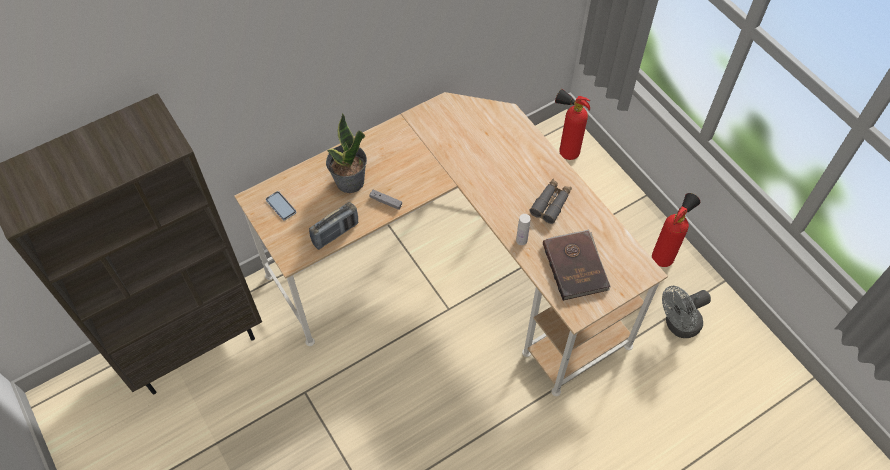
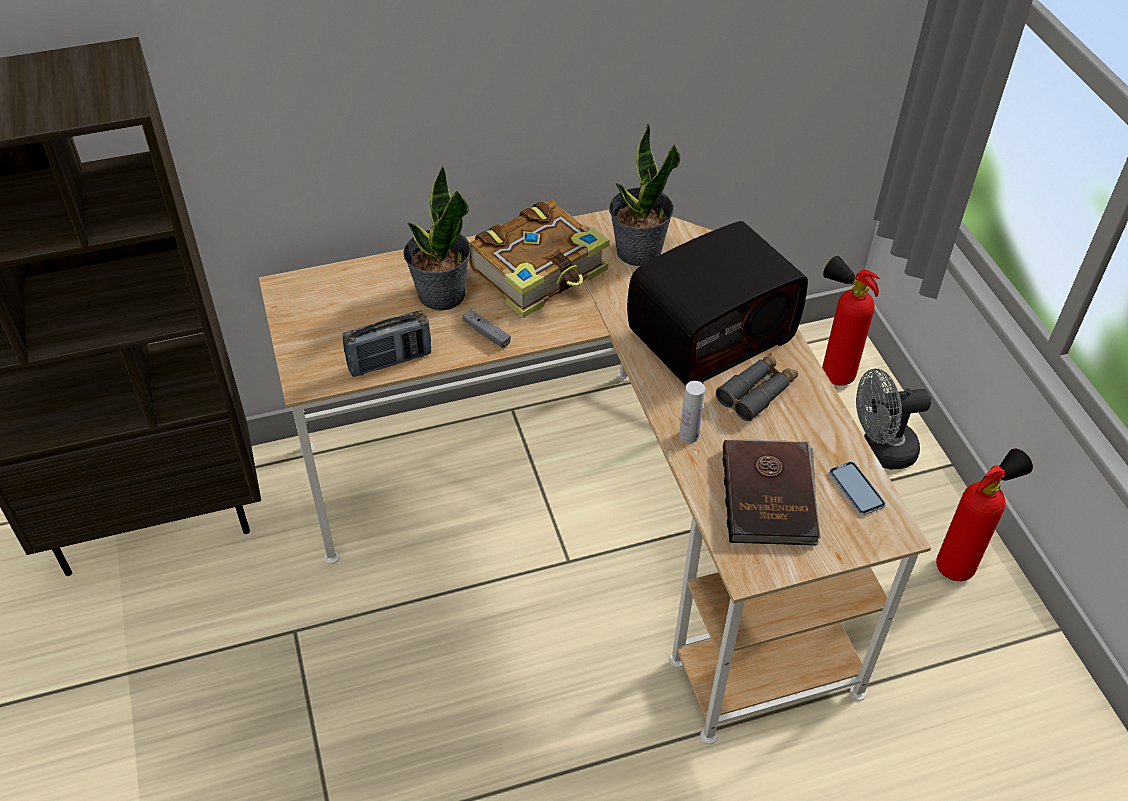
camera: 15 degrees right, 10 degrees down
phone [266,191,296,220] -> phone moved to [829,461,886,515]
grey fan [662,286,711,338] -> grey fan moved to [856,369,931,469]
none -> book [469,200,609,318]
none -> potted plant [609,124,680,266]
none -> radio [627,221,808,386]

